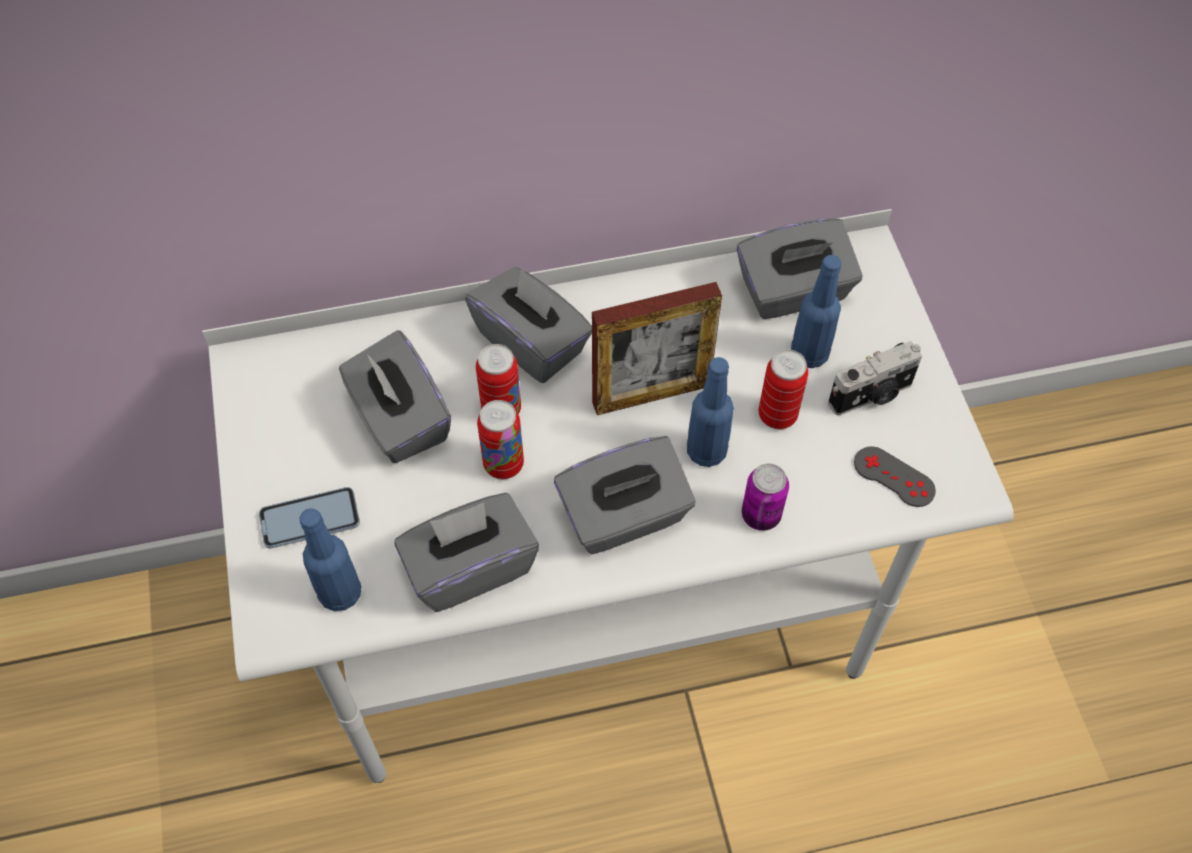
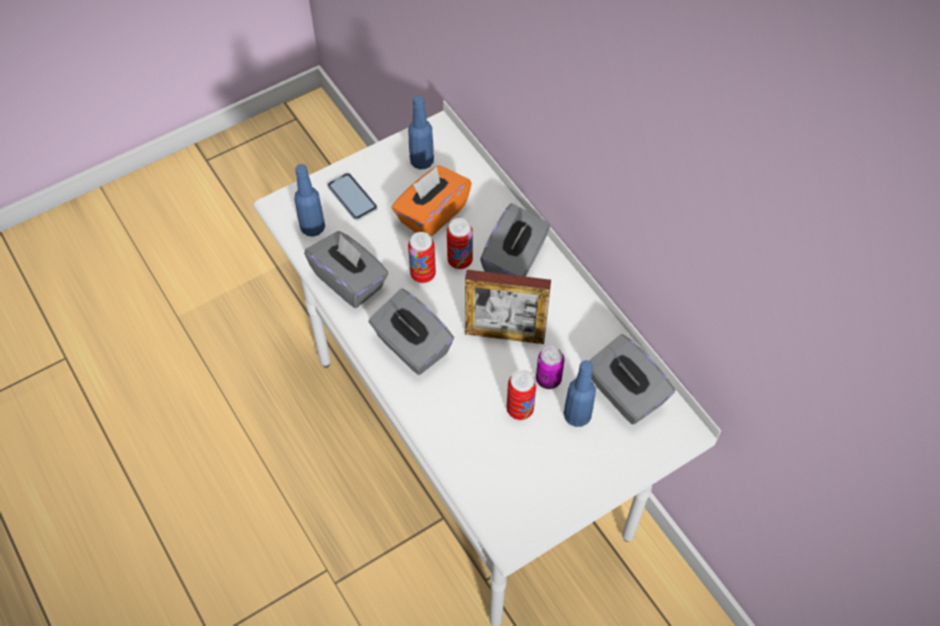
camera: 70 degrees right, 0 degrees up
grey tissue box [339,330,451,463] -> orange tissue box [392,165,472,237]
picture frame [592,282,722,415] -> picture frame turned 45 degrees counterclockwise [465,270,551,344]
blue bottle [687,357,734,467] -> blue bottle moved to [408,96,434,169]
can [742,463,789,531] -> can moved to [536,346,565,389]
camera [828,341,922,415] -> none
grey game controller [854,446,936,507] -> none

